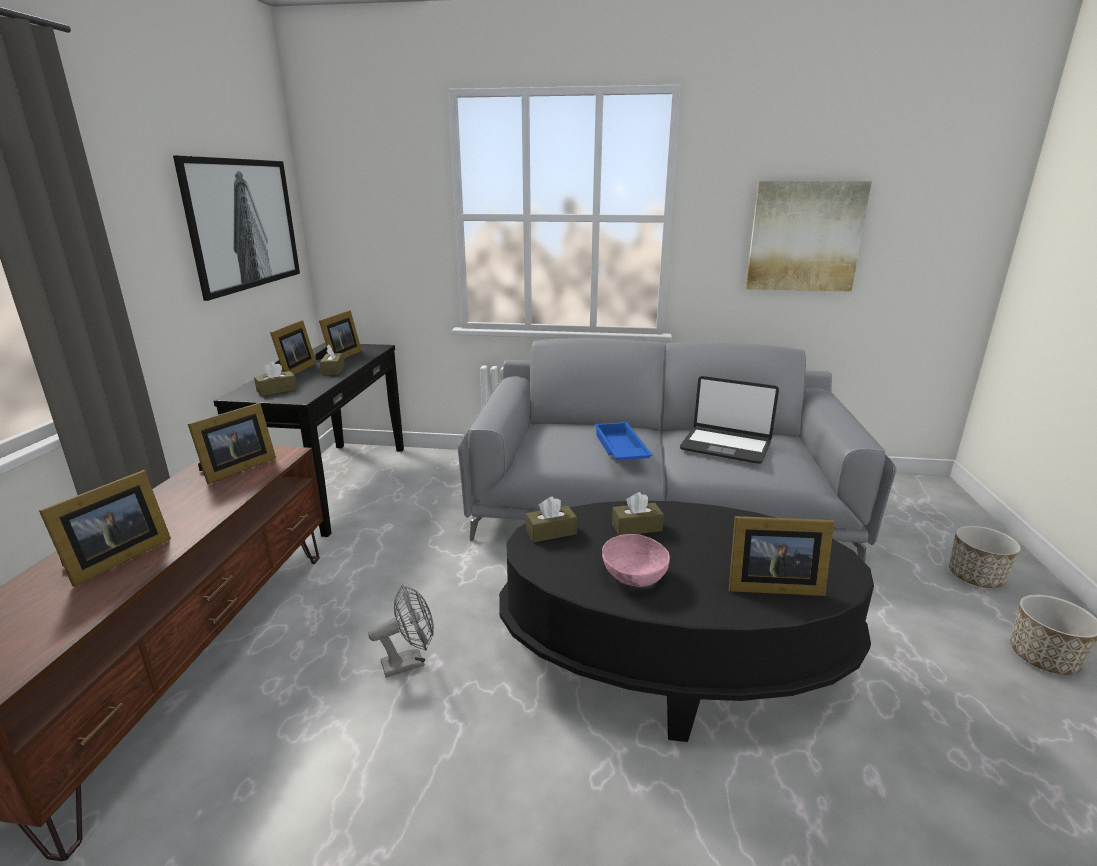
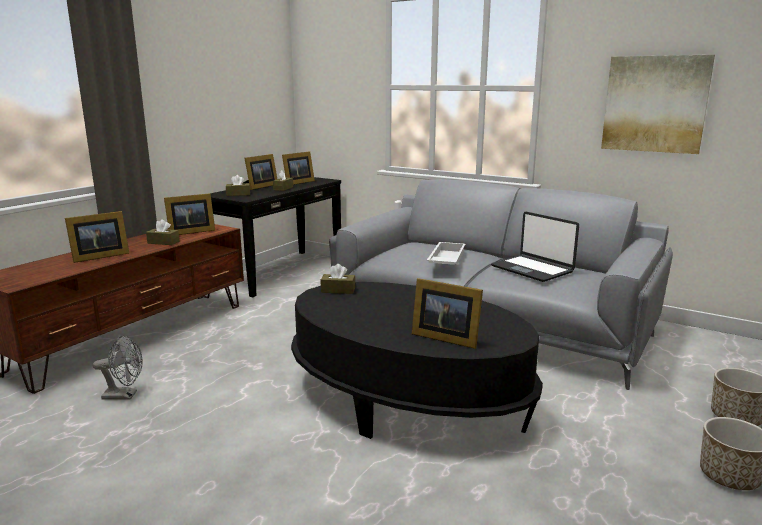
camera: 25 degrees right, 5 degrees down
picture [173,155,300,301] -> none
grey fan [368,585,434,678] -> grey fan moved to [93,335,143,400]
blue tray [594,422,653,460] -> white tray [427,242,466,265]
pink bowl [602,534,670,587] -> none
brown tissue box [612,492,664,535] -> brown tissue box moved to [146,219,180,245]

